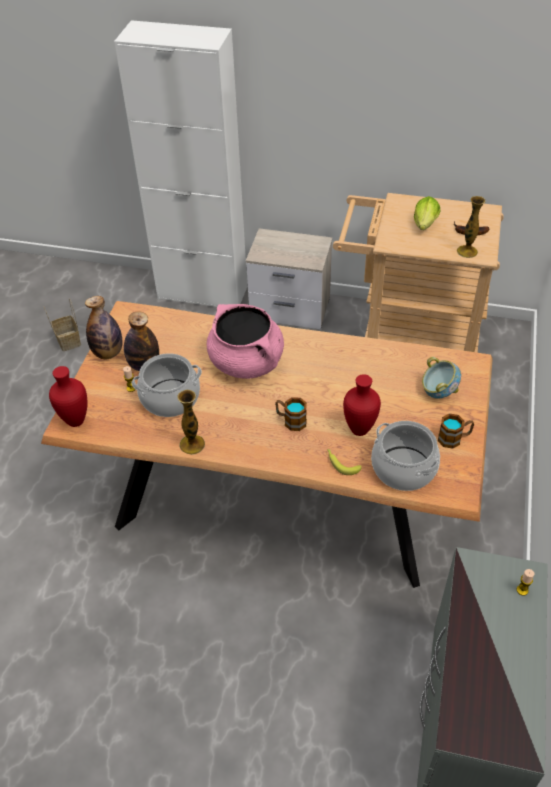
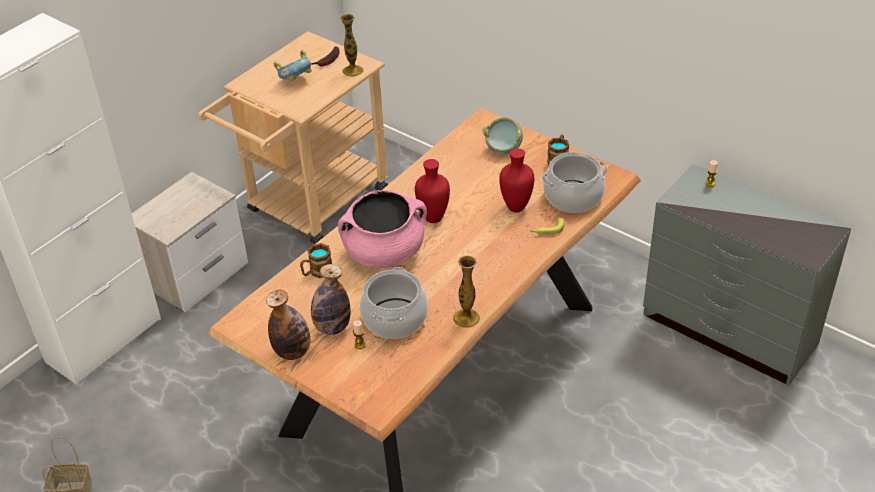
camera: 65 degrees left, 5 degrees down
red vase [49,366,87,427] -> red vase moved to [415,159,450,223]
mug [275,397,307,431] -> mug moved to [300,243,332,278]
lettuce [414,196,440,230] -> bowl [274,49,312,81]

